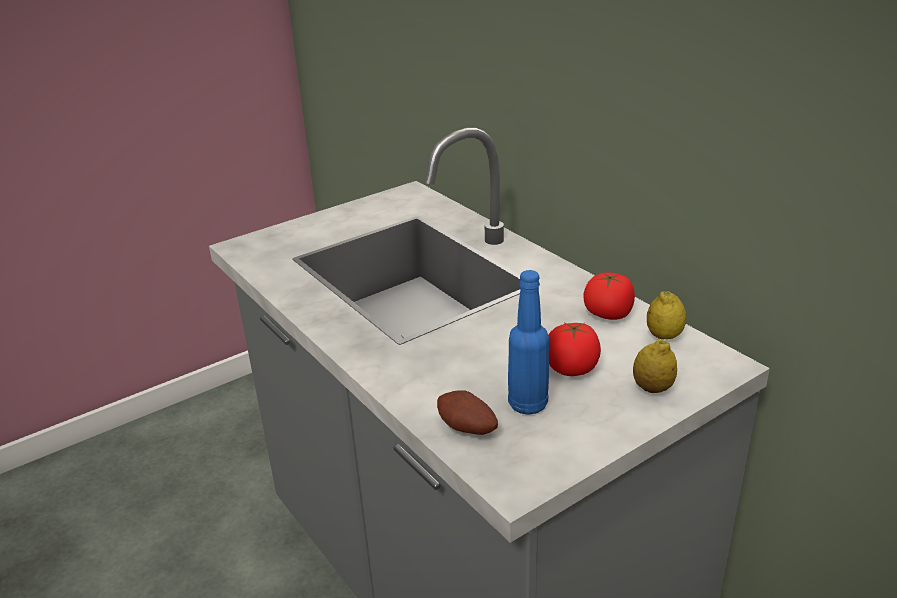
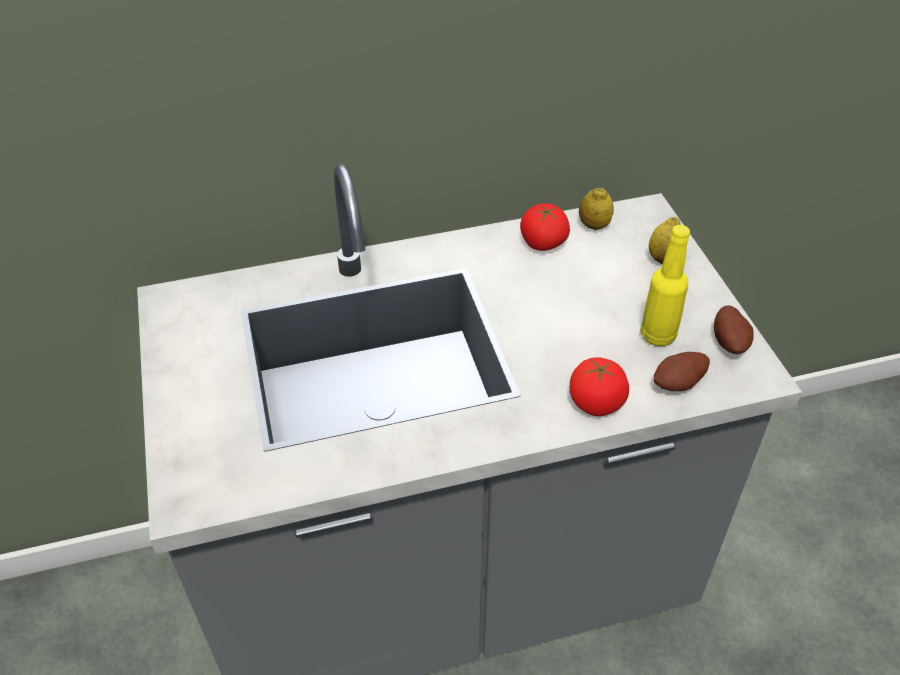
camera: 70 degrees left, 15 degrees up
blue bottle [508,270,549,415] -> yellow bottle [640,225,690,346]
tomato [548,322,601,376] -> tomato moved to [570,357,629,416]
none -> potato [714,306,754,354]

